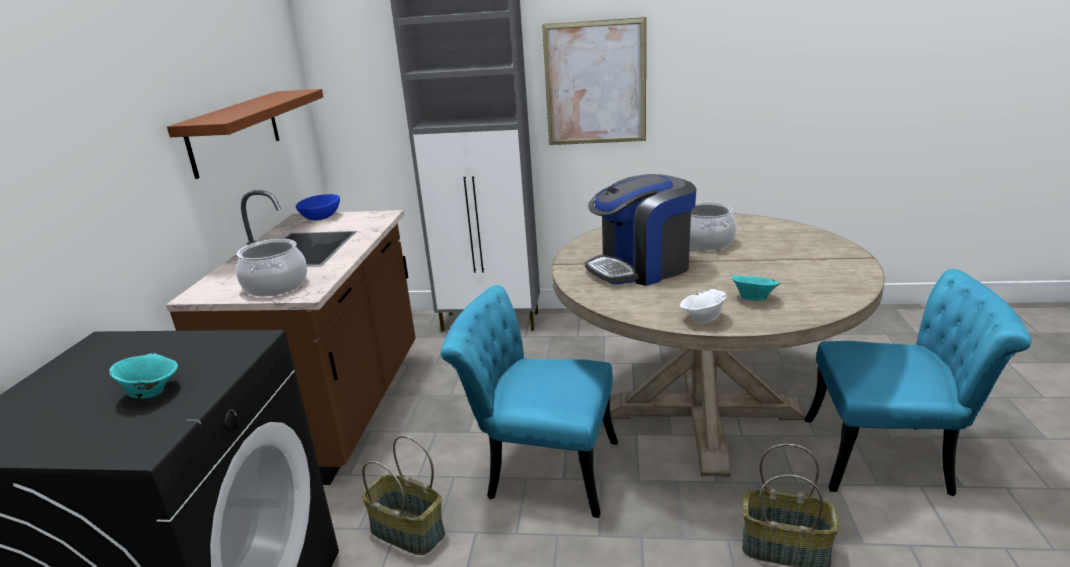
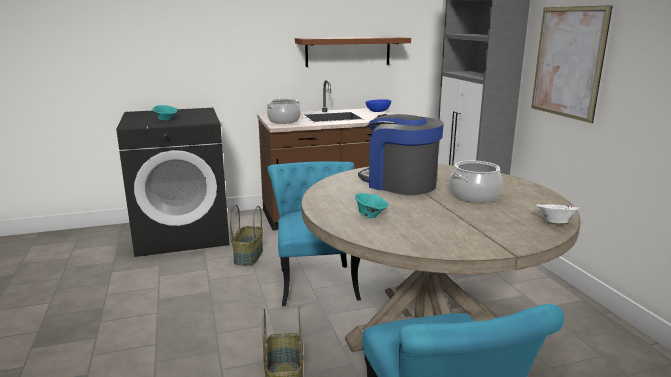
camera: 65 degrees right, 5 degrees down
white bowl [680,289,727,323] -> white bowl moved to [536,204,579,223]

